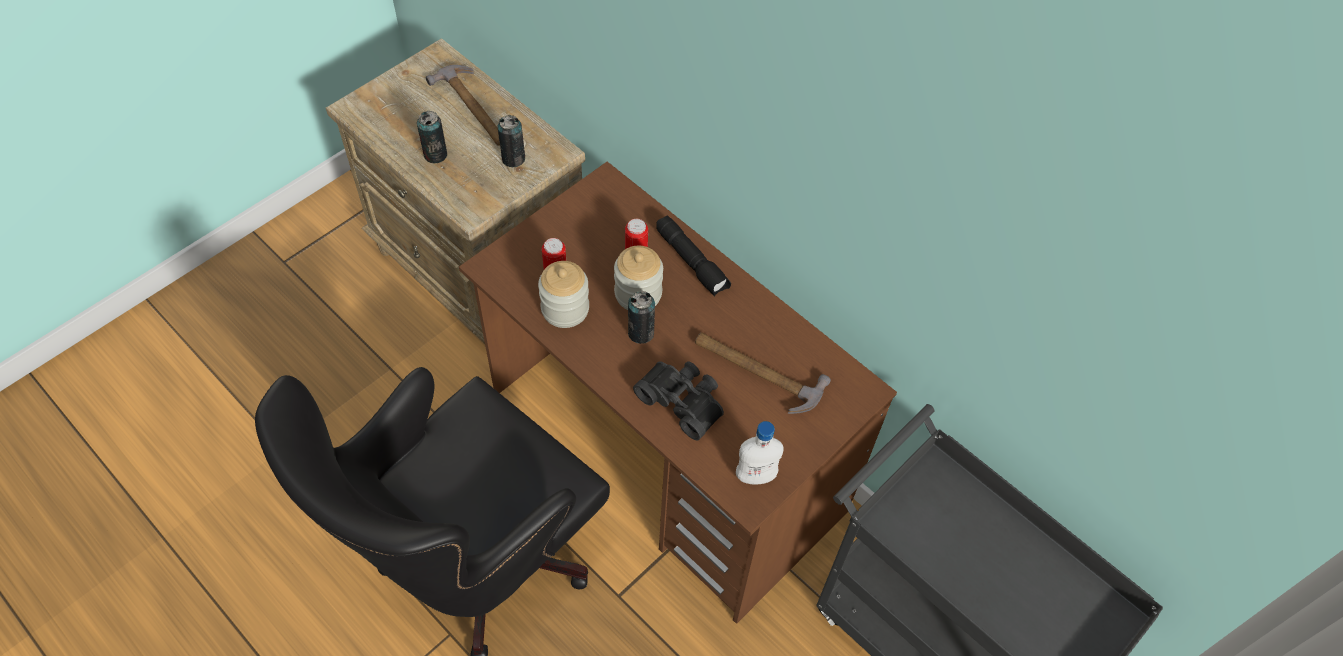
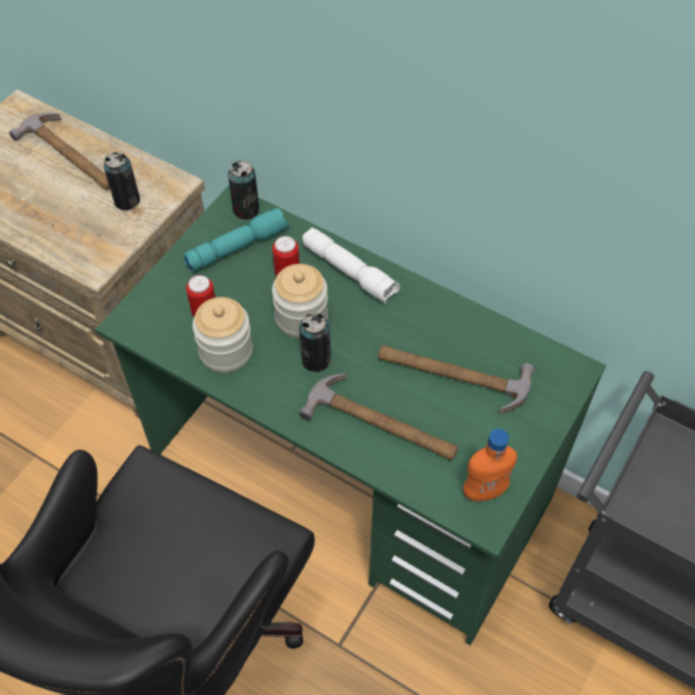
camera: 10 degrees left, 0 degrees up
can [417,111,447,163] -> can moved to [228,160,259,220]
brown desk [459,161,897,624] -> green desk [95,185,606,646]
black binoculars [633,361,724,440] -> hammer [299,374,458,460]
black flashlight [656,215,731,297] -> white flashlight [303,227,400,304]
white bottle [736,421,784,484] -> orange bottle [463,429,517,501]
none -> turquoise flashlight [183,208,290,272]

